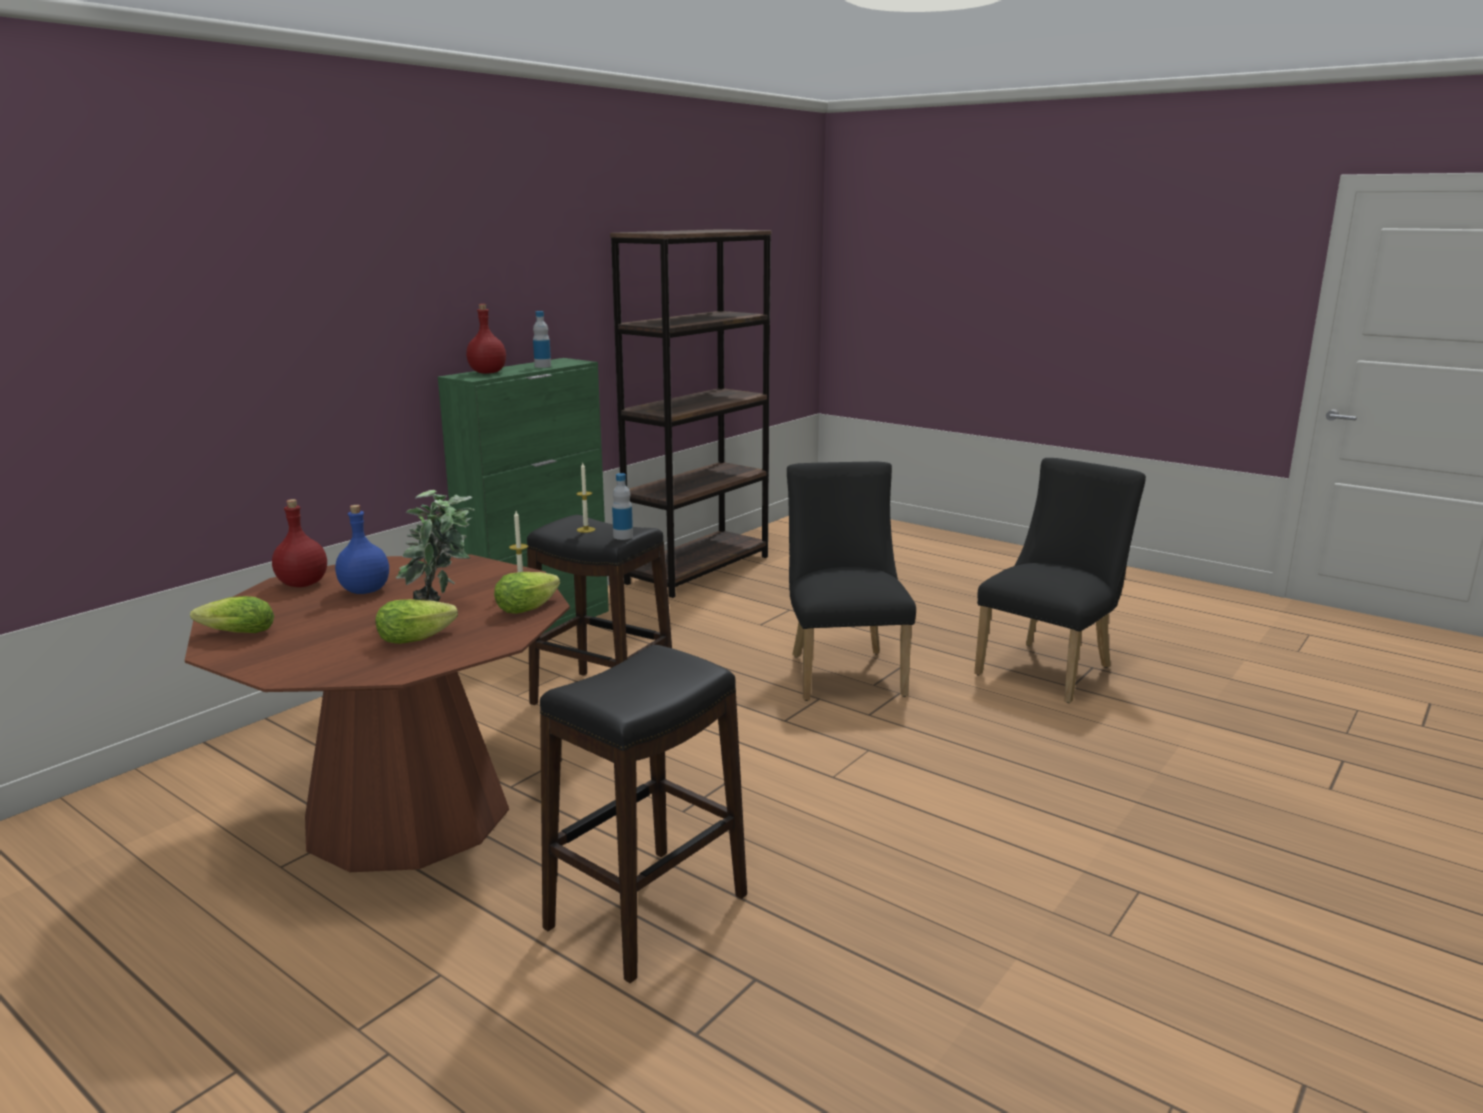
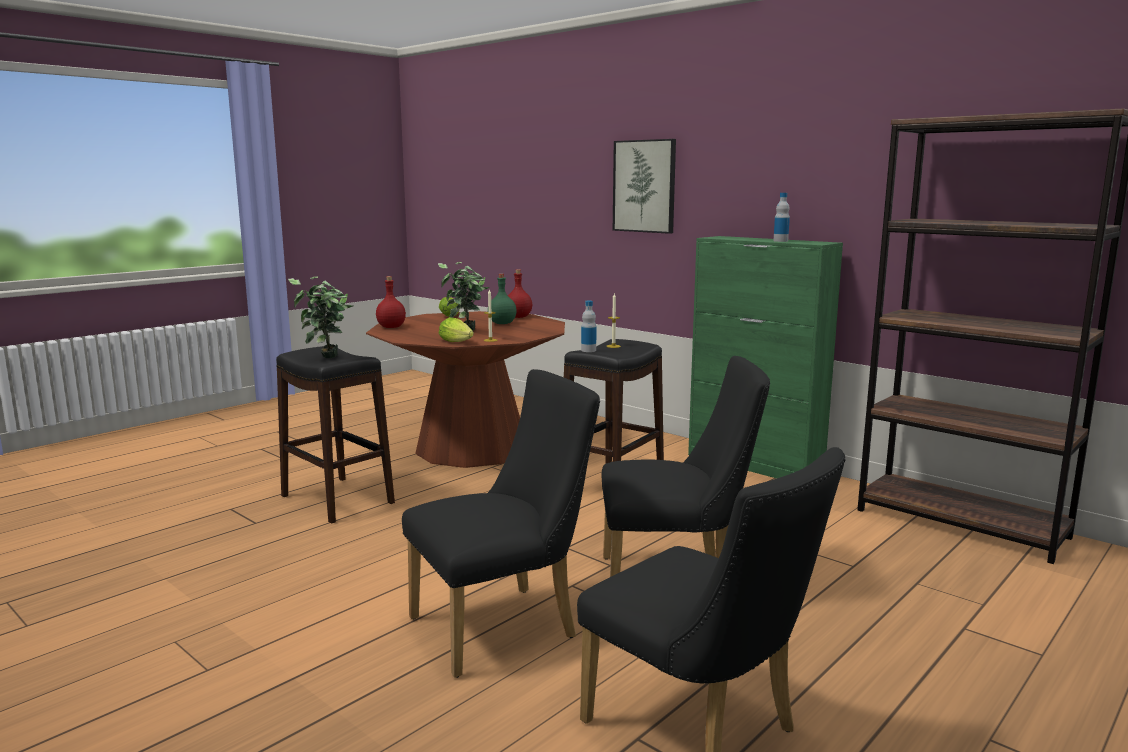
camera: 95 degrees right, 5 degrees down
blue bottle [335,505,389,594] -> green bottle [491,274,517,324]
lettuce [375,599,458,644] -> none
red bottle [466,304,506,374] -> red bottle moved to [376,276,406,328]
none -> potted plant [288,277,353,358]
none -> black chair [402,369,600,678]
none -> picture [613,139,676,234]

